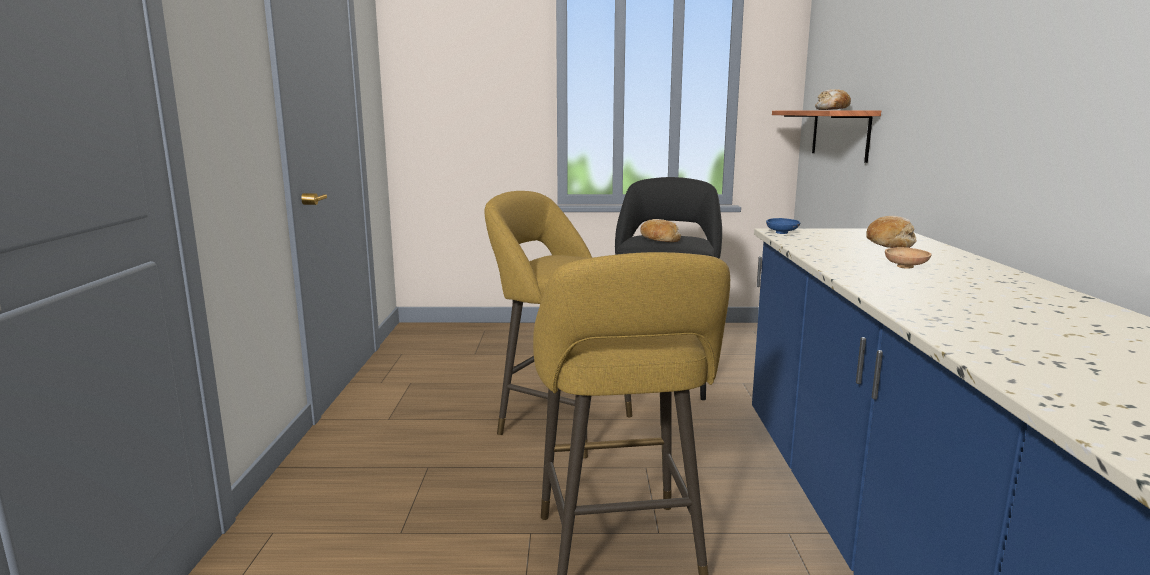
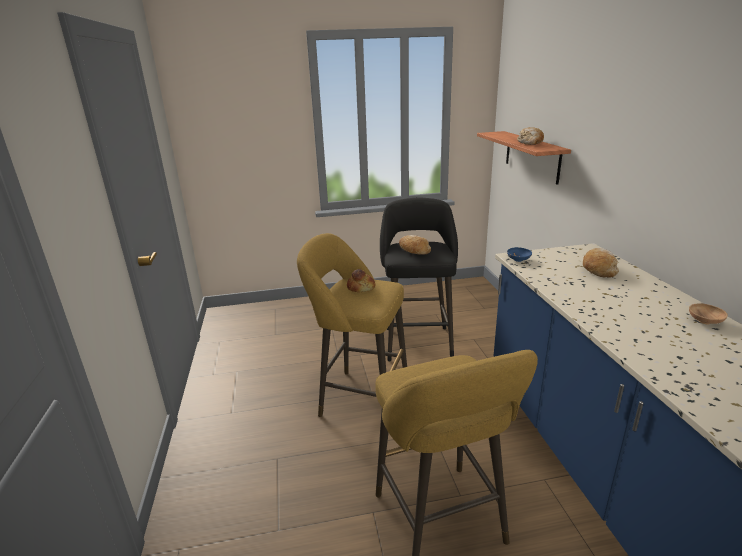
camera: 10 degrees left, 10 degrees up
brown bowl [885,247,931,269] -> brown bowl moved to [689,303,728,324]
none -> bread [347,269,375,292]

